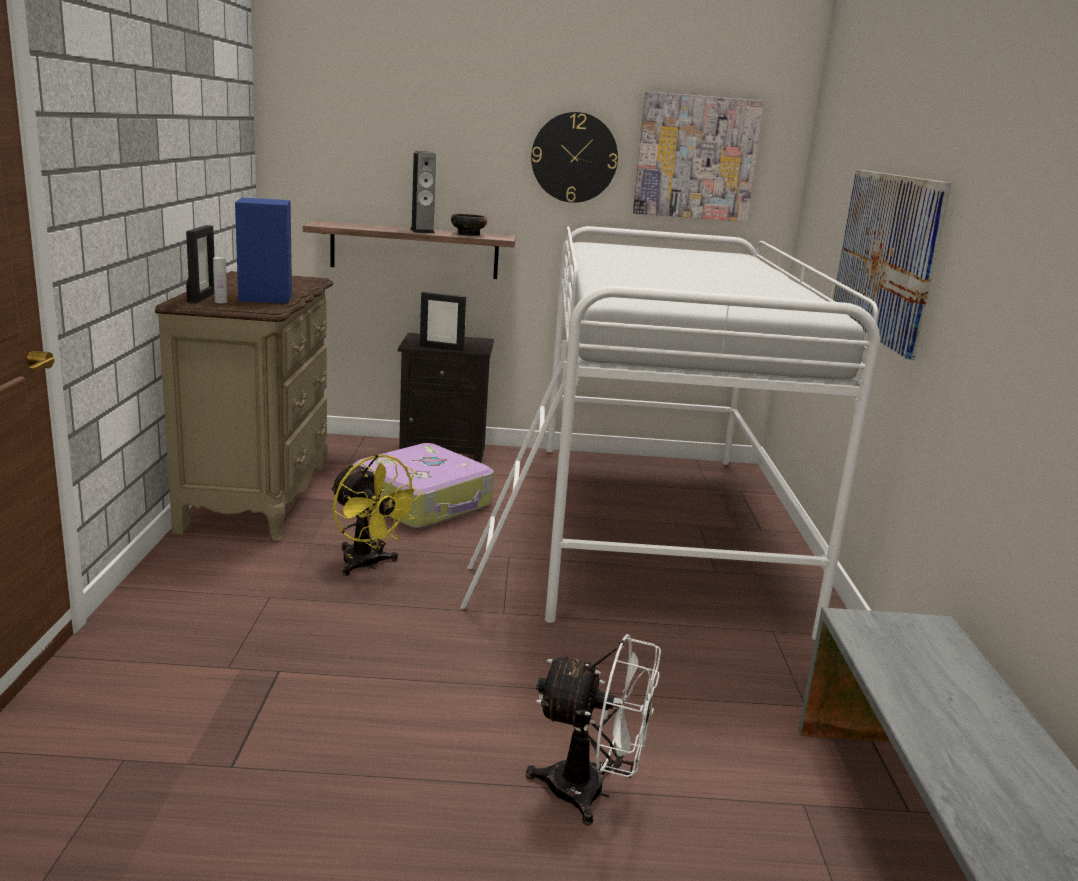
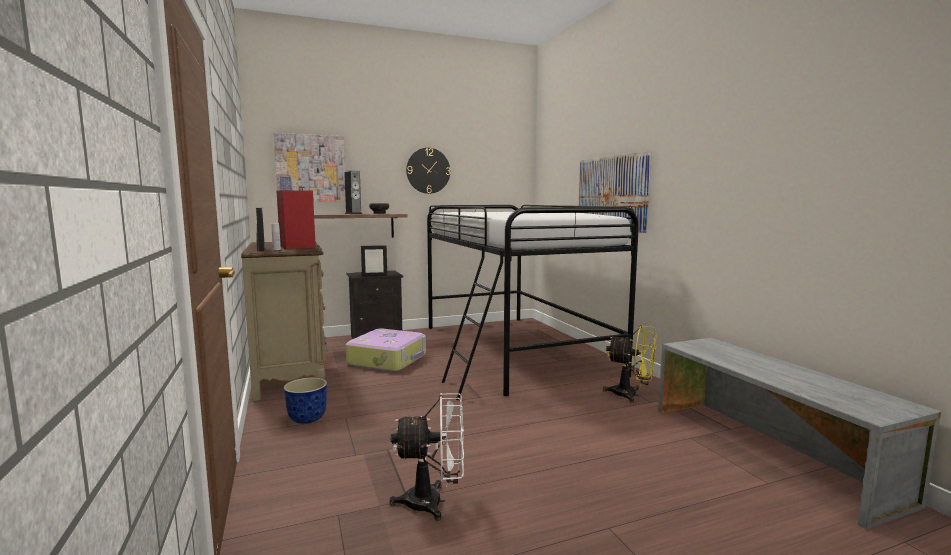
camera: 20 degrees left, 10 degrees down
blue speaker [235,198,292,303] -> red speaker [277,190,316,249]
yellow fan [330,454,423,576] -> yellow fan moved to [603,325,657,403]
white bed [460,226,880,640] -> black bed [427,205,639,400]
white fan [526,634,661,825] -> white fan moved to [390,393,464,521]
picture [633,92,764,222] -> picture moved to [274,133,346,202]
none -> planter [284,377,327,424]

